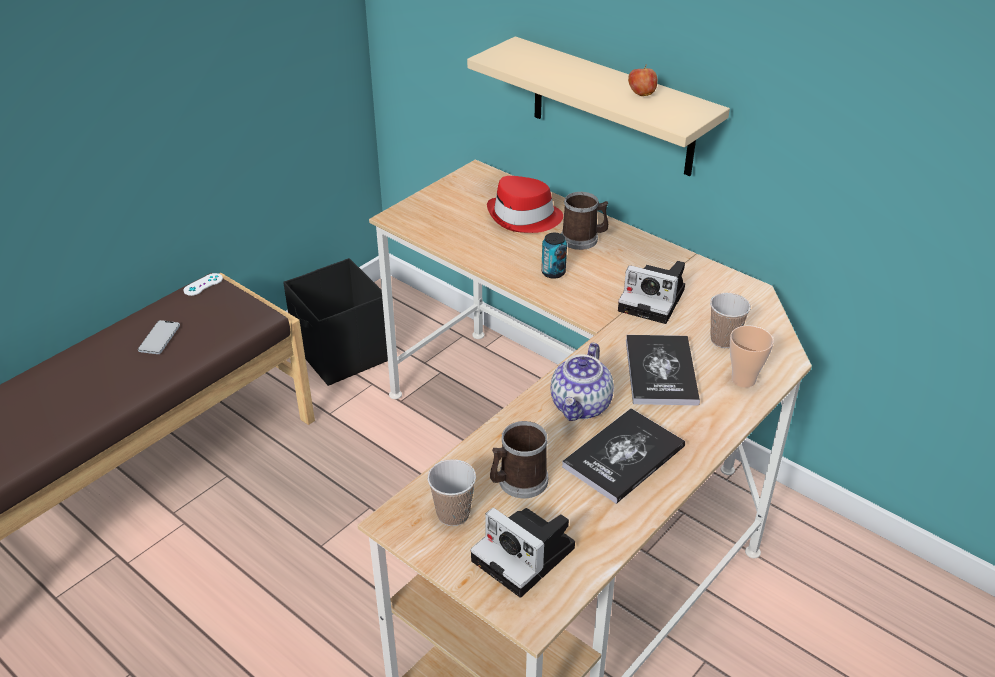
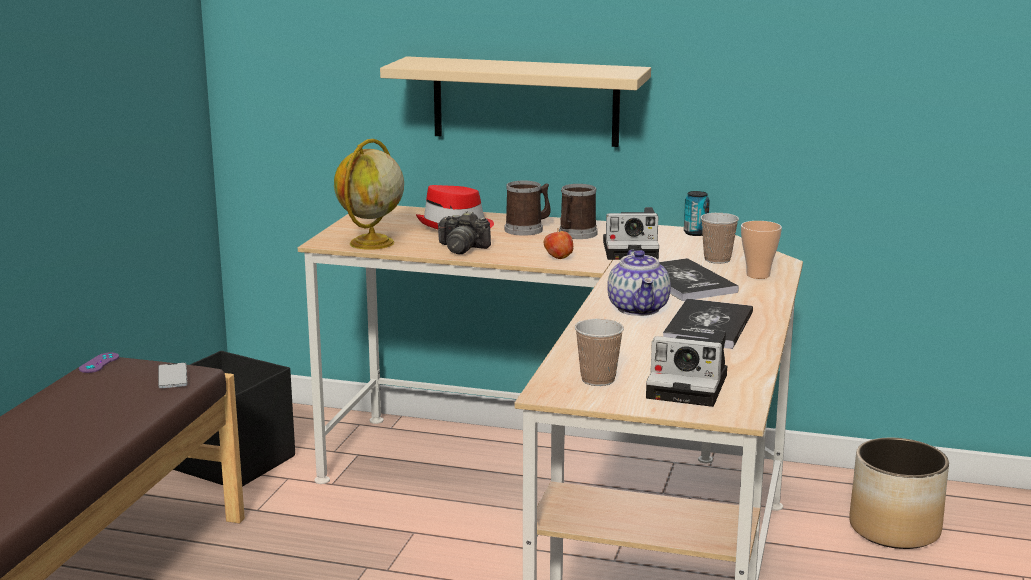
camera: 25 degrees left, 20 degrees down
phone [138,320,180,354] -> phone moved to [158,363,188,388]
white game controller [184,273,223,296] -> purple game controller [79,353,119,373]
mug [490,421,548,498] -> mug moved to [559,184,598,239]
can [541,233,567,279] -> can moved to [684,191,710,236]
apple [628,65,658,96] -> apple moved to [544,228,573,259]
none -> globe [334,139,404,250]
none -> camera [437,211,491,254]
none -> planter [849,438,949,549]

